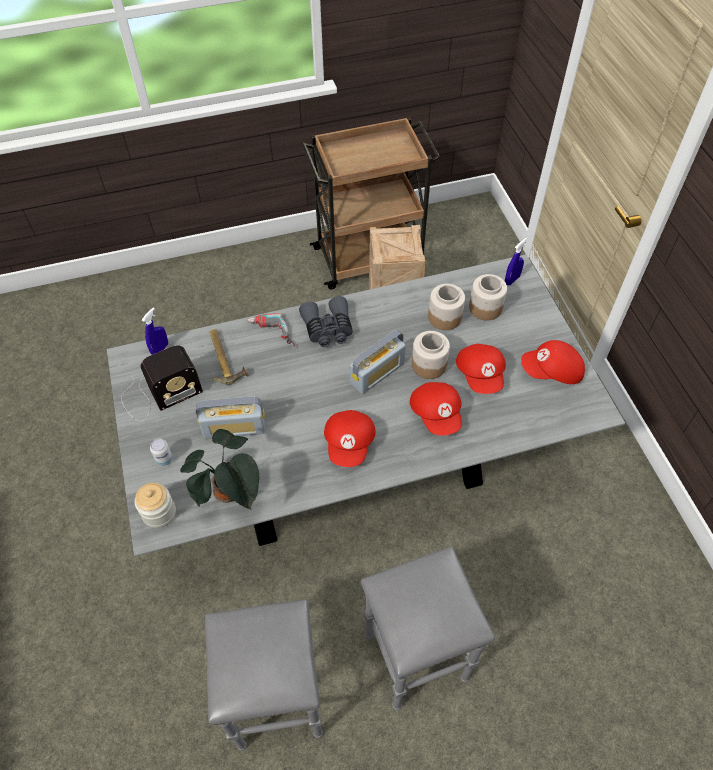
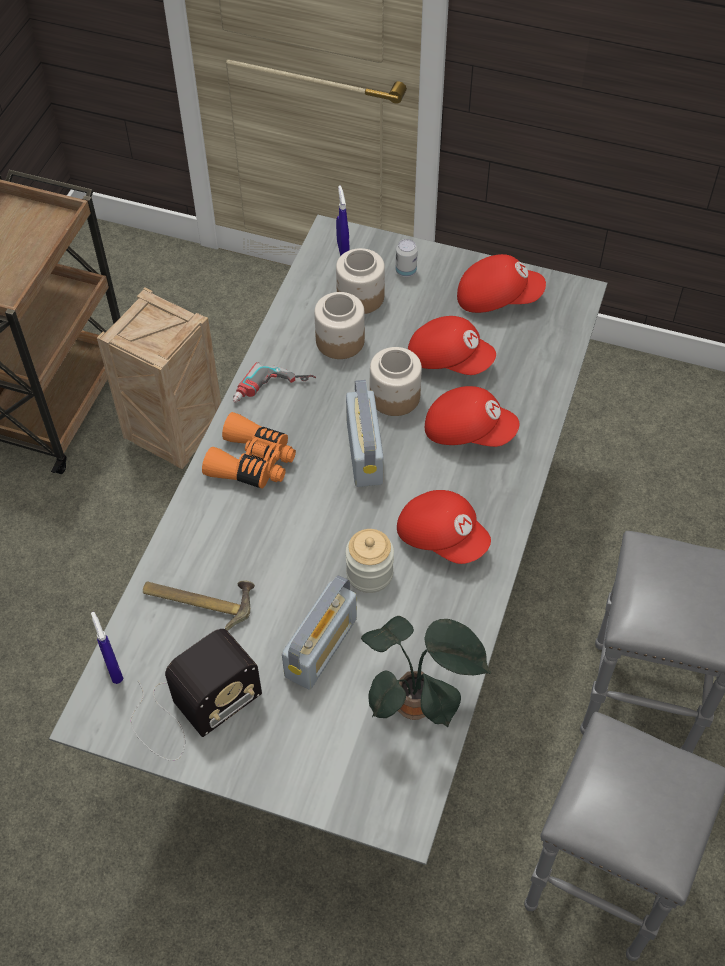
camera: 55 degrees left, 0 degrees up
radio [121,345,203,421] -> radio turned 45 degrees clockwise [131,629,262,761]
jar [135,483,176,528] -> jar moved to [345,529,394,593]
can [150,438,173,466] -> can moved to [396,239,418,277]
power drill [247,313,295,347] -> power drill moved to [233,362,316,403]
grey binoculars [299,296,353,347] -> orange binoculars [202,412,296,489]
red cap [521,340,585,384] -> red cap turned 120 degrees counterclockwise [457,254,546,313]

